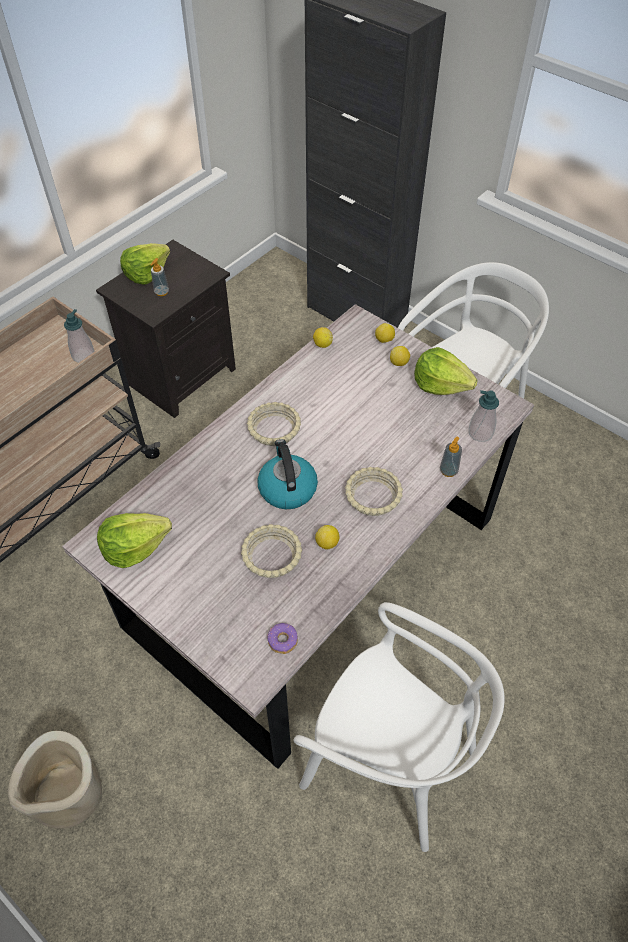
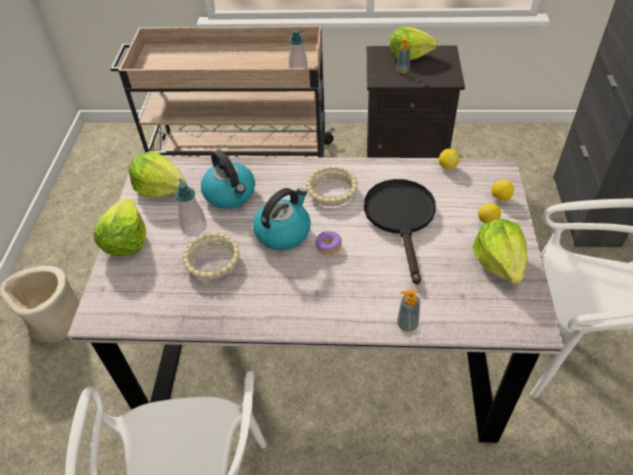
camera: 55 degrees right, 5 degrees down
donut [267,623,298,654] -> donut moved to [315,230,342,255]
lemon [315,525,339,550] -> none
beige bowl [345,467,403,516] -> none
soap dispenser [468,390,499,442] -> soap dispenser moved to [175,178,207,236]
none -> lettuce [94,198,146,256]
none -> kettle [201,150,255,209]
none -> black frying pan [364,179,436,285]

